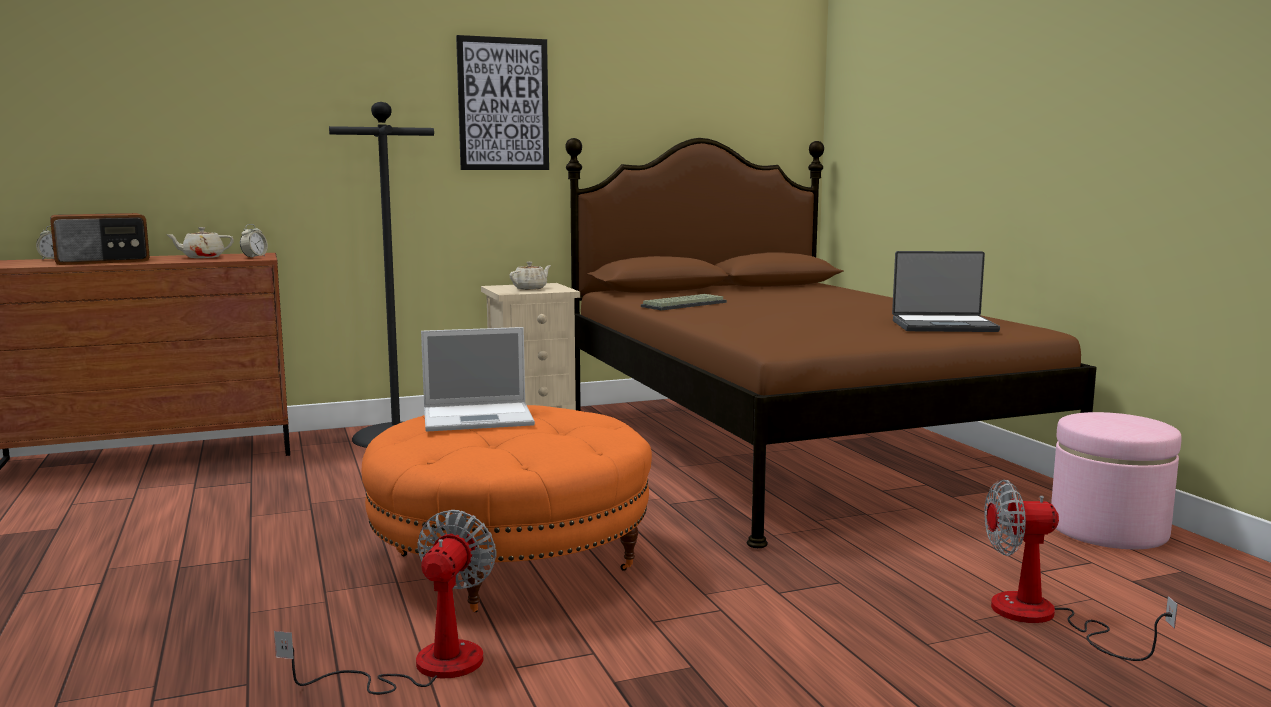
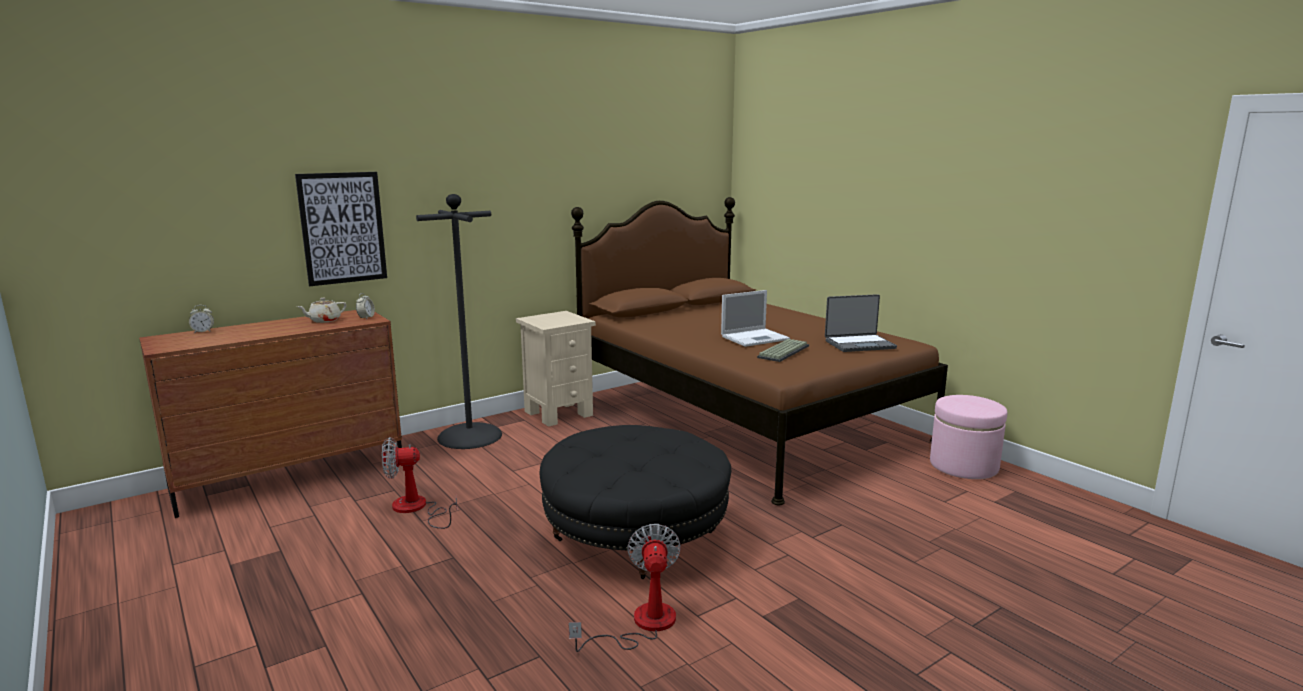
camera: 15 degrees left, 5 degrees up
radio [50,213,150,265] -> none
orange ottoman [362,405,652,612] -> black ottoman [540,425,731,579]
laptop [421,327,535,432] -> laptop moved to [721,290,790,347]
picture [456,35,549,170] -> picture moved to [295,172,387,286]
beige teapot [509,262,551,290] -> none
keyboard [641,294,727,310] -> keyboard moved to [757,339,809,362]
fan [984,480,1178,661] -> fan moved to [382,437,457,529]

